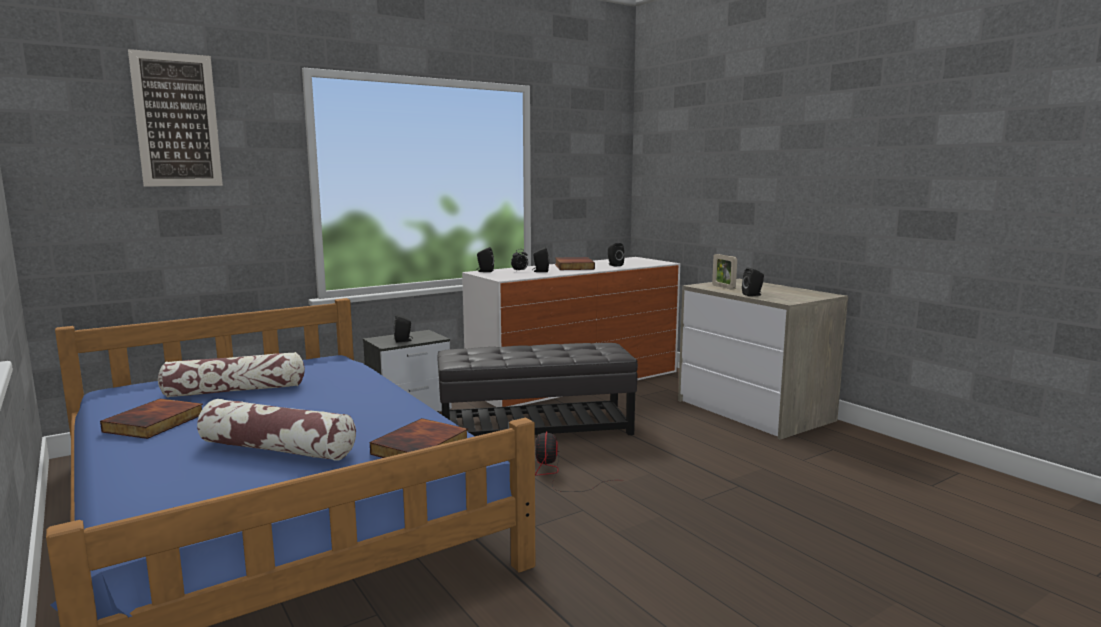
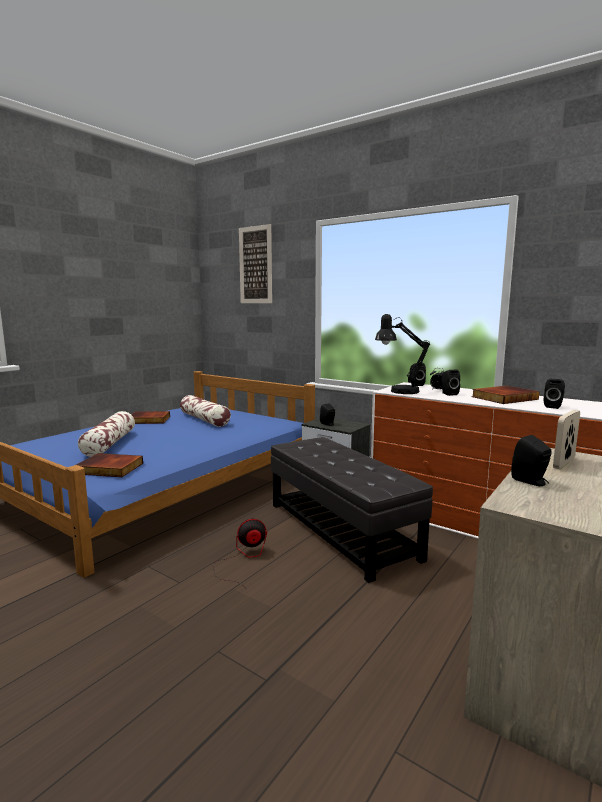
camera: 70 degrees right, 0 degrees up
none -> black table lamp [375,314,430,394]

